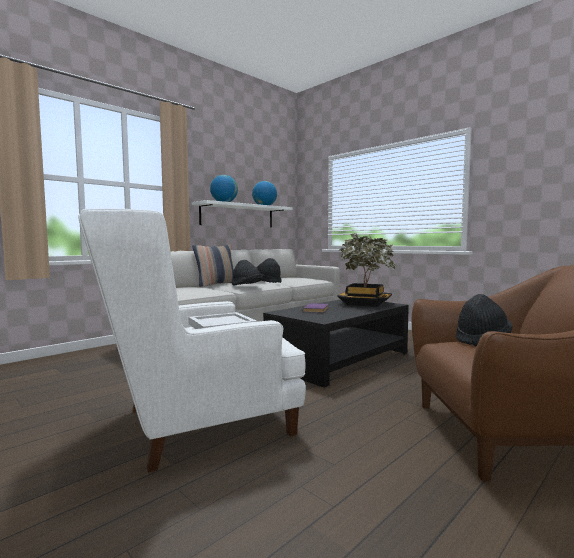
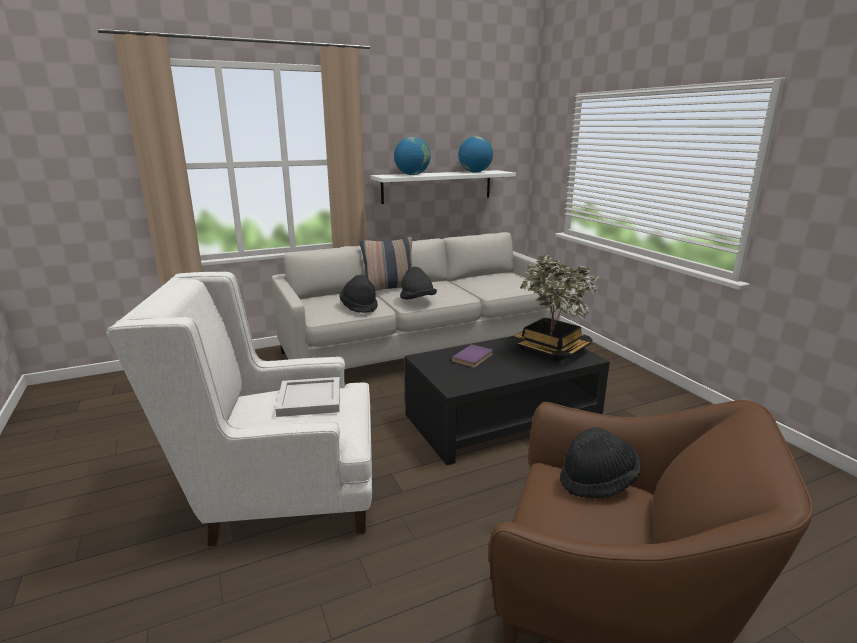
camera: 20 degrees right, 15 degrees up
black hat [257,258,282,283] -> black hat moved to [339,275,378,313]

